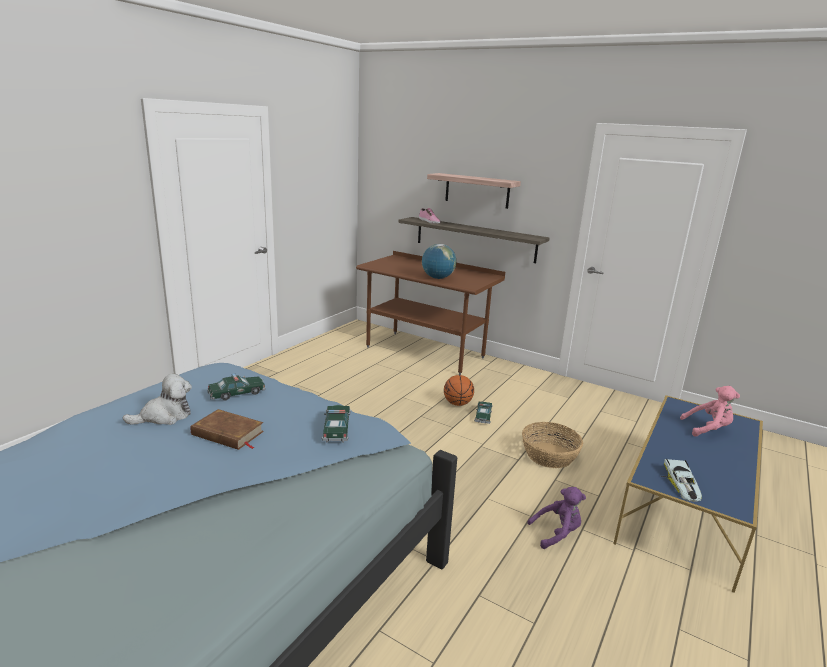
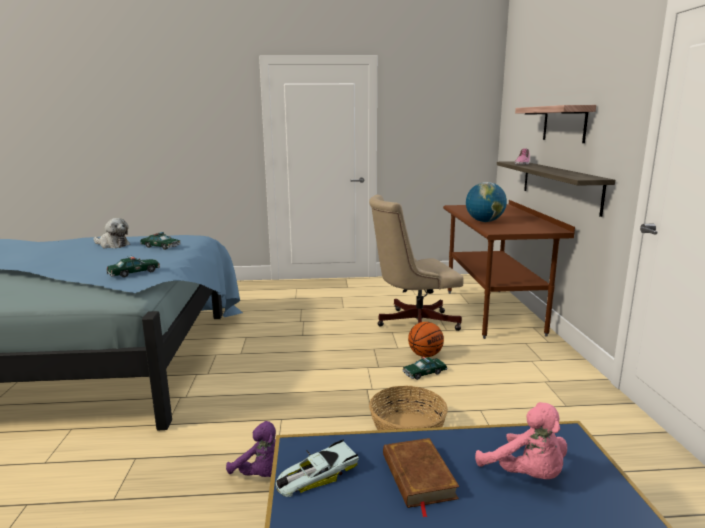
camera: 55 degrees right, 5 degrees down
brown book [191,409,264,450] -> brown book moved to [383,438,460,517]
none -> beige office chair [369,195,463,331]

